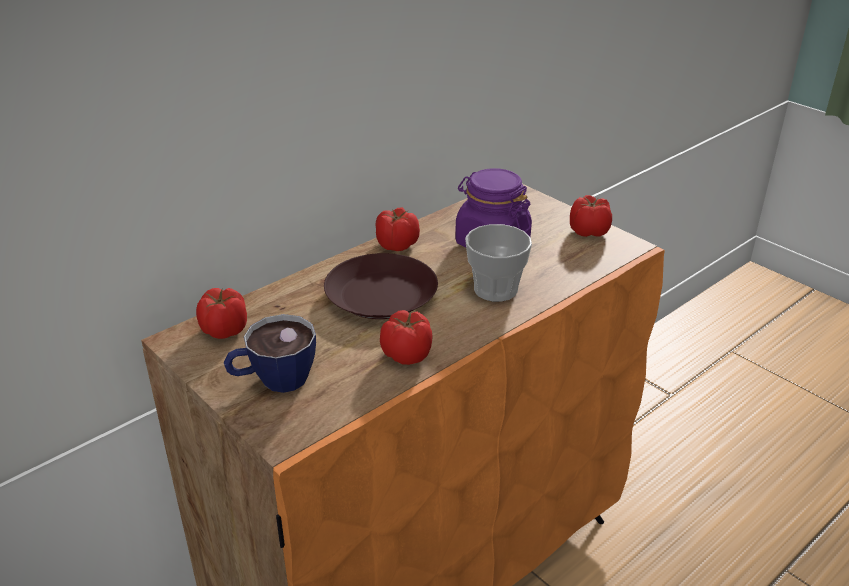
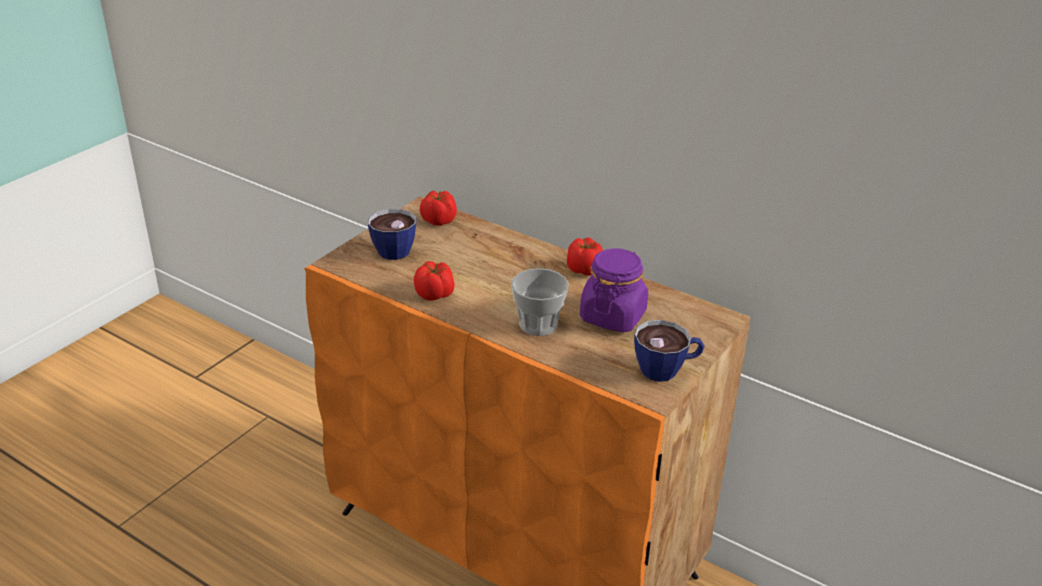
camera: 75 degrees right, 0 degrees up
brown plate [324,253,438,319] -> none
tomato [570,195,612,237] -> cup [634,320,705,382]

